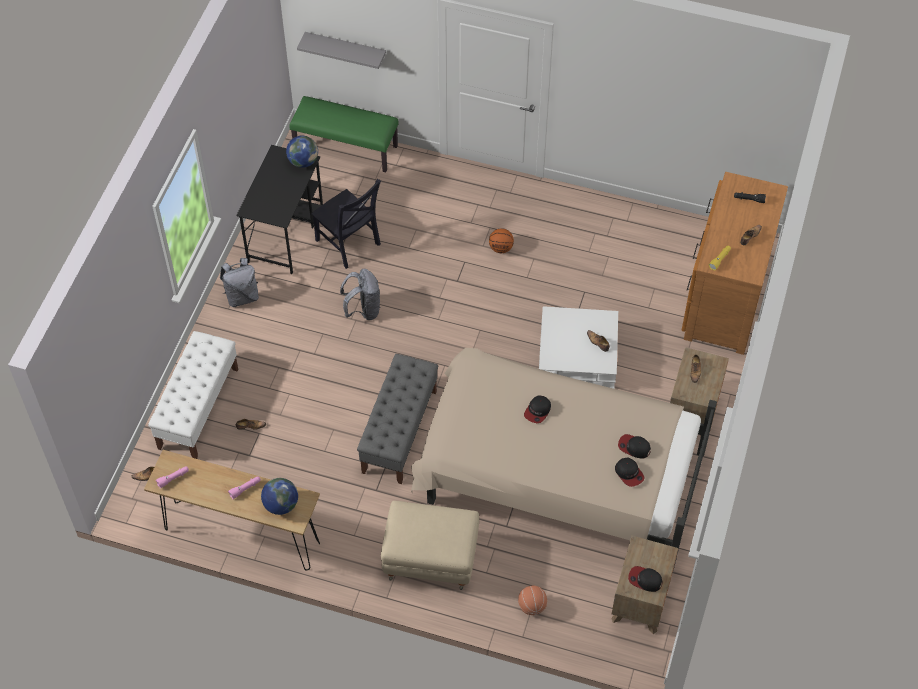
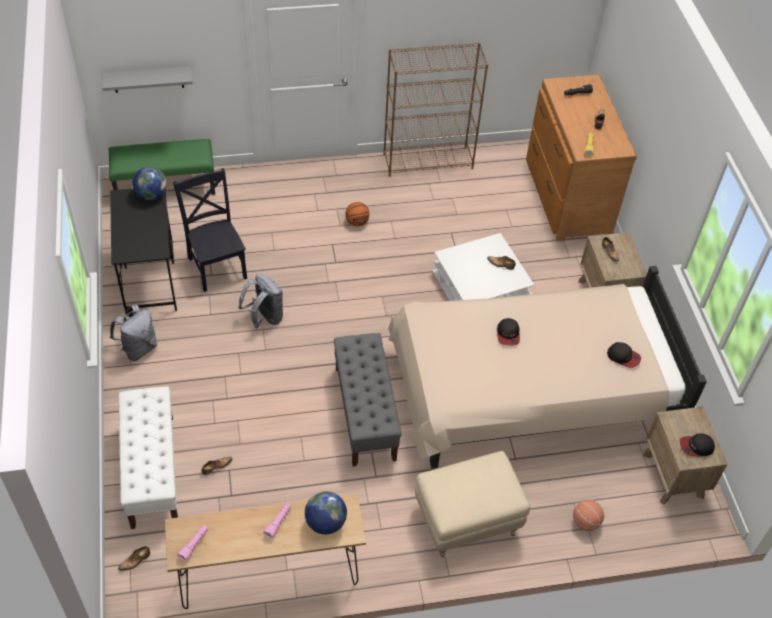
camera: 30 degrees left, 5 degrees down
black chair [311,179,381,269] -> black chair turned 135 degrees counterclockwise [173,168,247,292]
cap [618,434,651,459] -> none
none -> brown bookcase [383,43,488,177]

